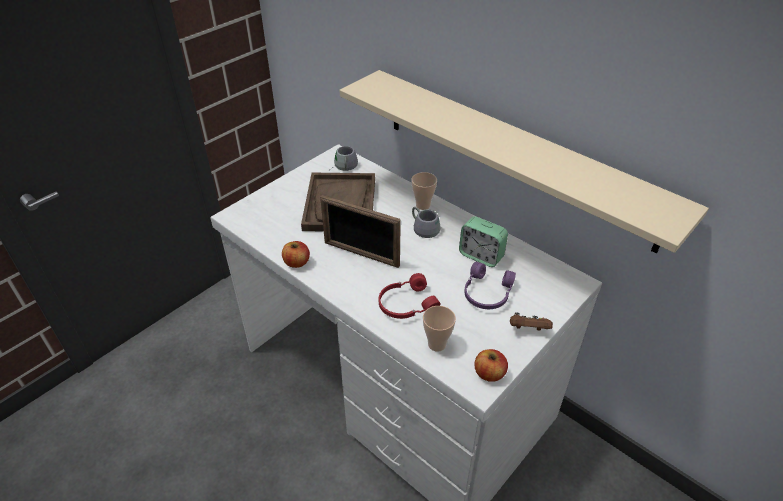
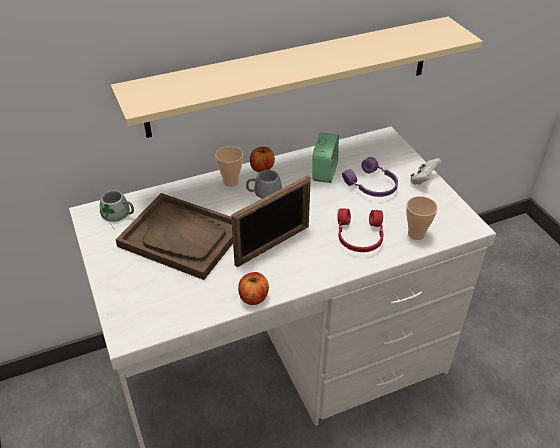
camera: 65 degrees left, 0 degrees up
alarm clock [459,216,508,267] -> alarm clock turned 45 degrees counterclockwise [312,133,339,183]
apple [474,349,508,382] -> apple moved to [250,147,275,172]
brown game controller [510,312,553,331] -> white game controller [410,158,441,185]

